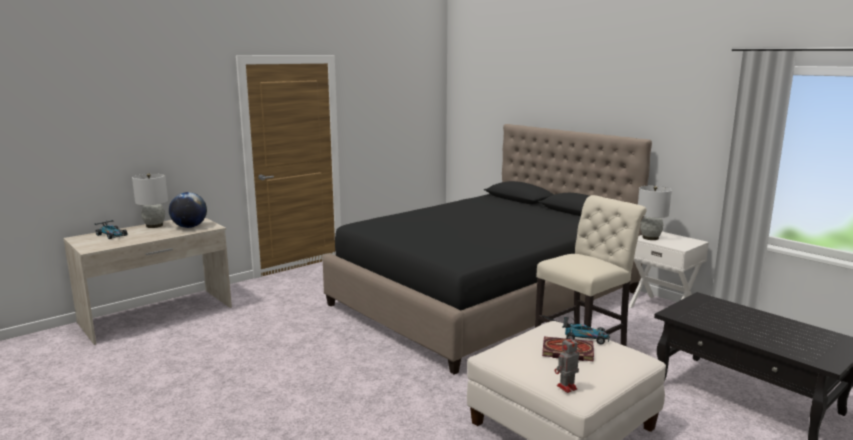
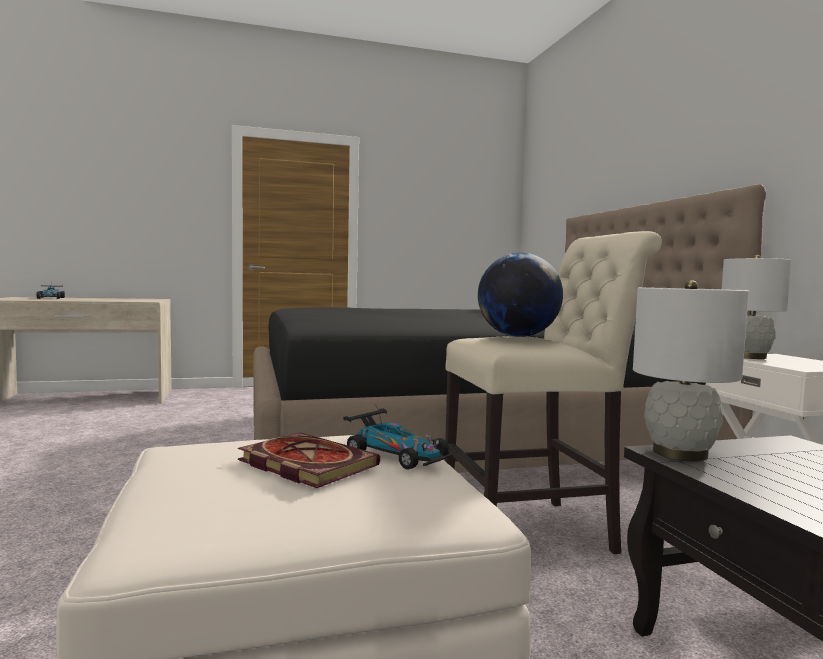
camera: 25 degrees right, 10 degrees down
white table lamp [132,173,168,228] -> white table lamp moved to [633,280,749,461]
globe [169,192,207,228] -> globe moved to [478,253,563,337]
toy robot [555,334,579,393] -> none

